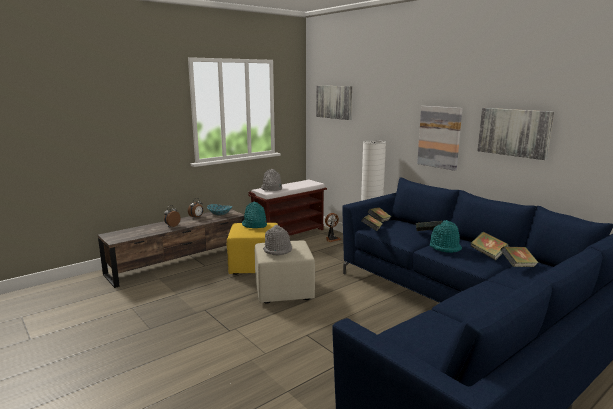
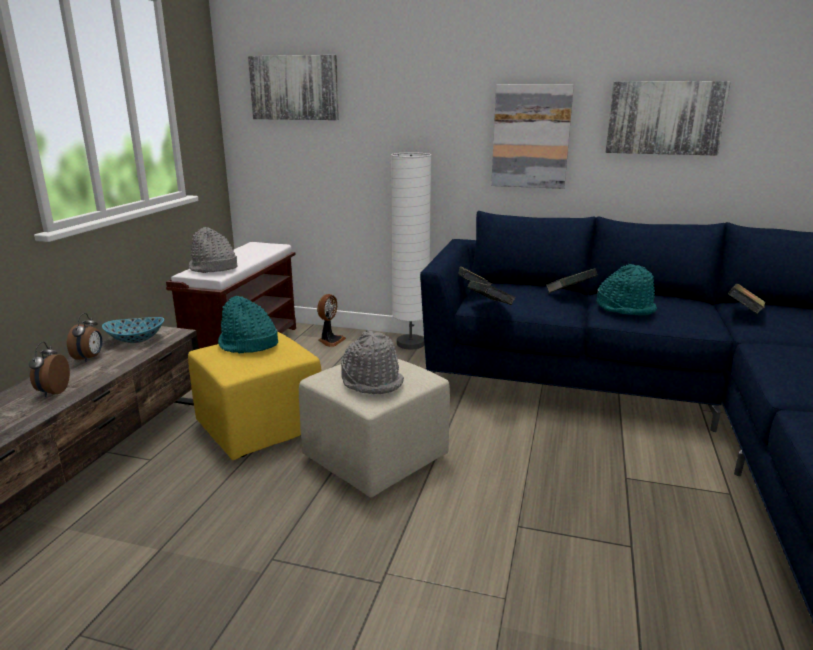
camera: 35 degrees left, 5 degrees up
book [471,232,509,260] -> none

